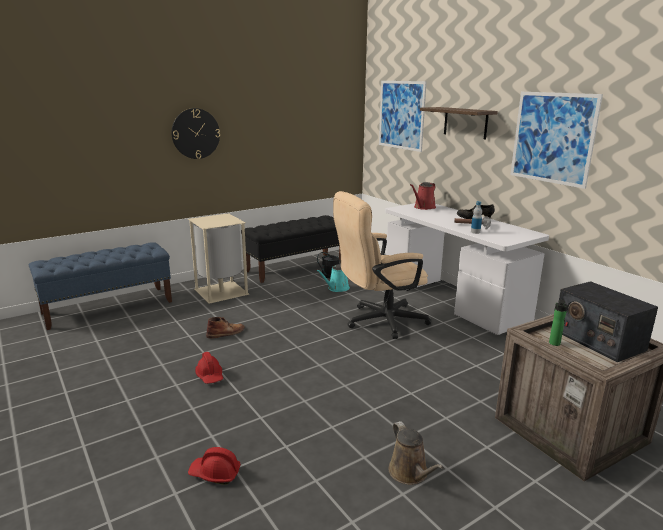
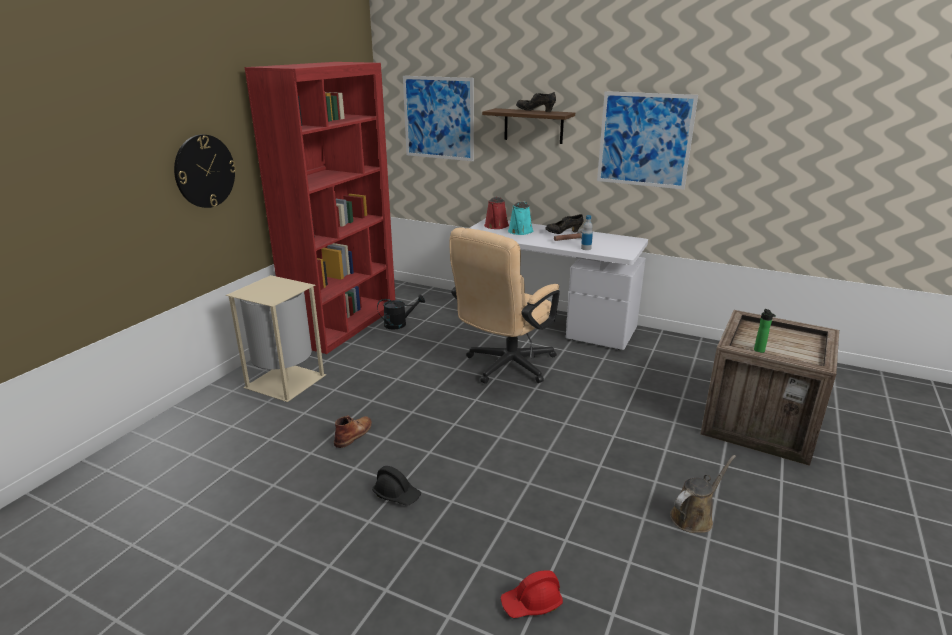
camera: 30 degrees left, 5 degrees up
blue bench [29,242,172,330] -> none
red hard hat [195,352,223,384] -> black hard hat [372,466,421,506]
black bench [241,215,341,283] -> red bookcase [244,62,395,354]
turquoise watering can [316,264,350,292] -> turquoise watering can moved to [508,201,533,235]
brown watering can [389,421,444,485] -> brown watering can turned 75 degrees counterclockwise [670,455,736,533]
radio [558,281,658,362] -> none
none -> black shoe [516,92,556,112]

